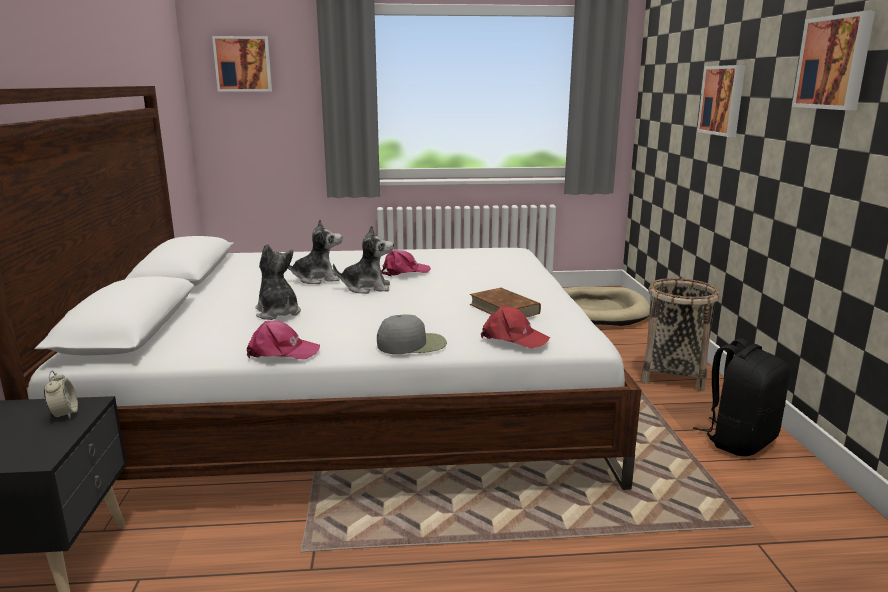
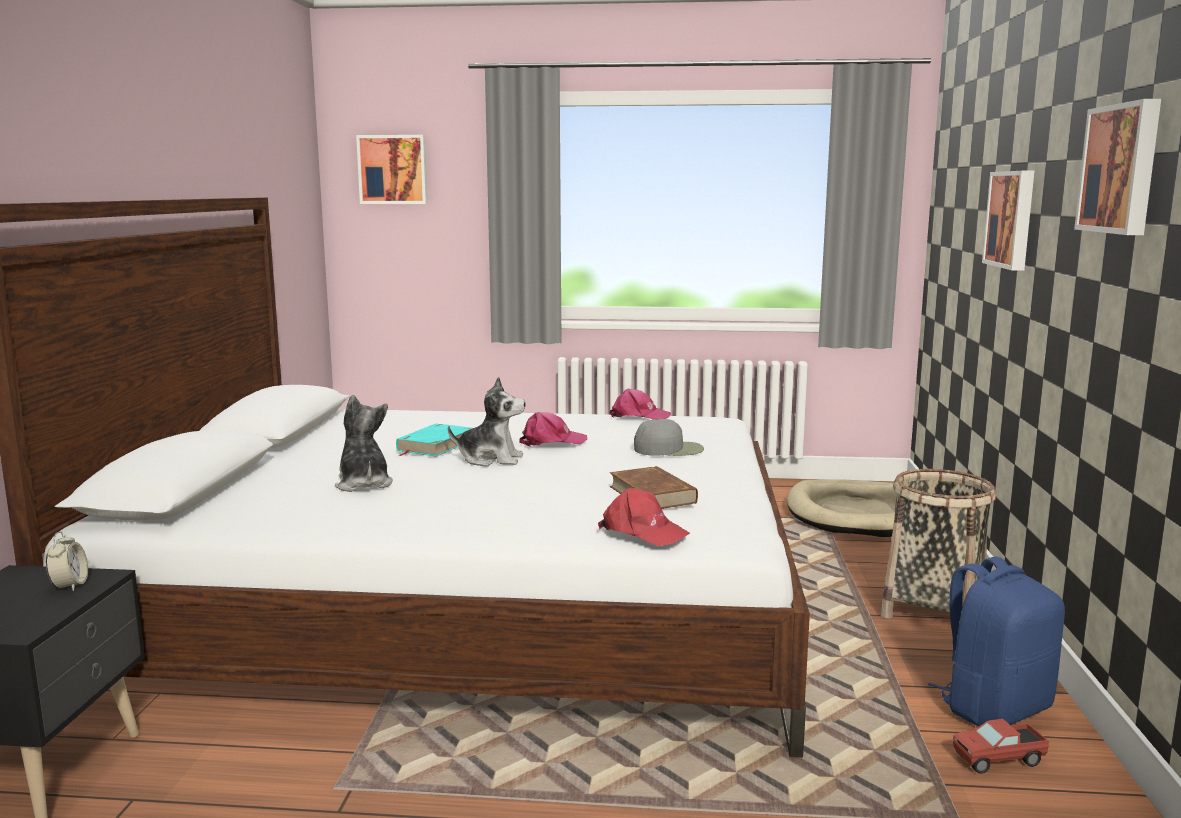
camera: 10 degrees right, 5 degrees down
pink cap [247,321,320,360] -> pink cap moved to [610,388,671,419]
plush toy [288,219,342,284] -> turquoise book [396,423,472,457]
grey cap [377,314,447,354] -> grey cap moved to [634,419,704,456]
black backpack [693,338,790,456] -> blue backpack [928,557,1065,727]
none -> toy truck [953,719,1049,774]

